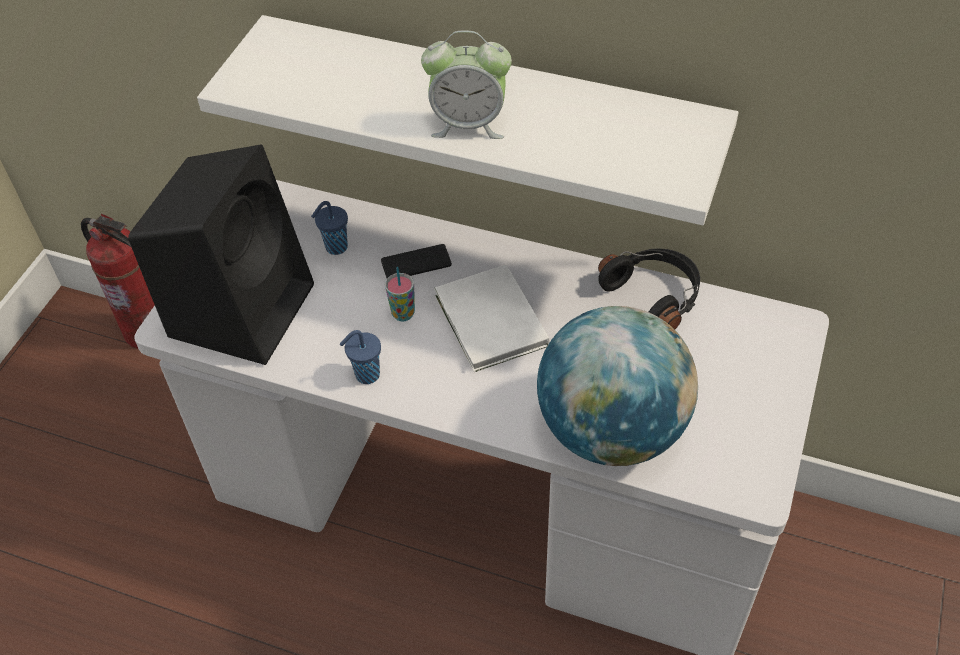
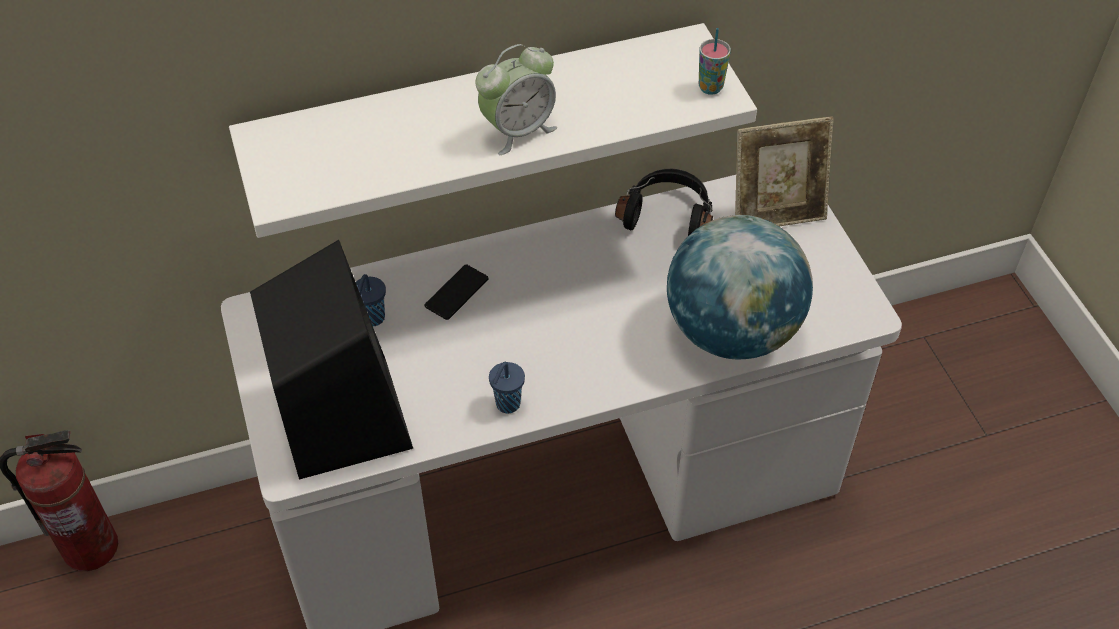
camera: 40 degrees left, 0 degrees up
cup [385,267,415,321] -> cup moved to [699,28,731,95]
white book [434,264,549,372] -> none
none -> picture frame [735,116,834,226]

